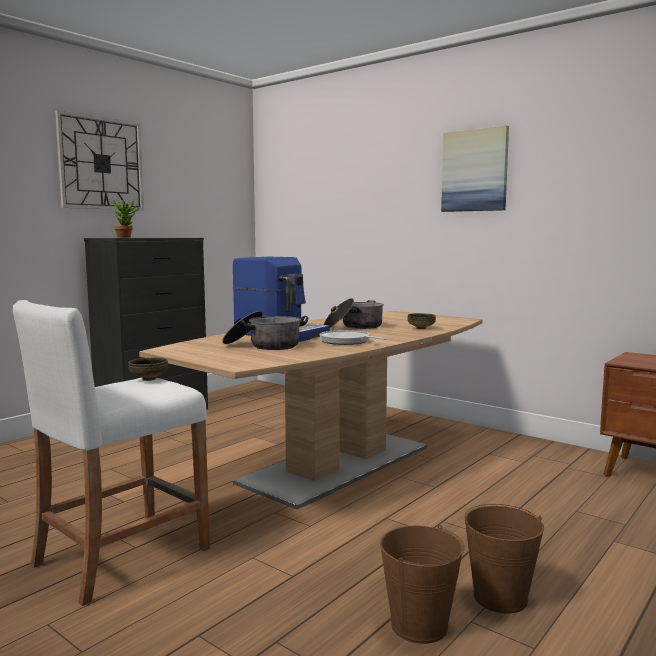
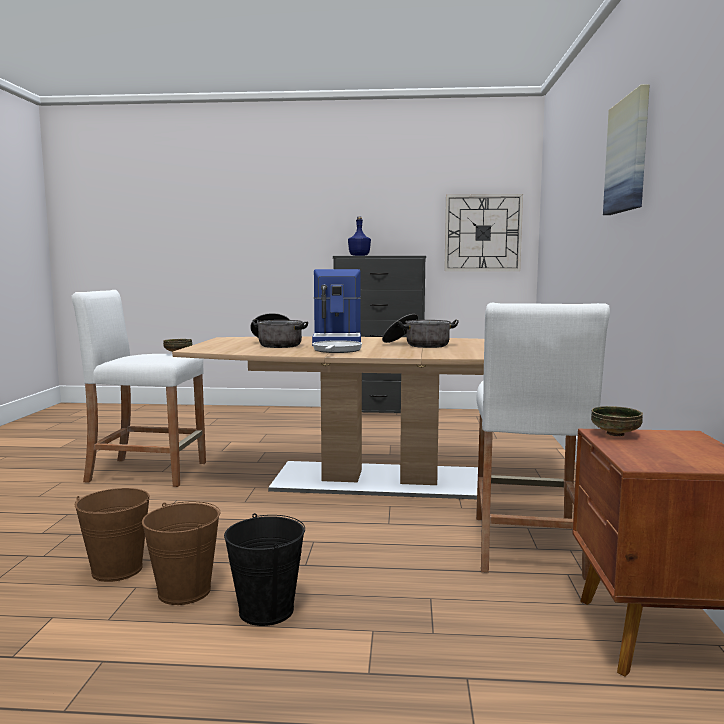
camera: 55 degrees right, 0 degrees up
wall clock [55,110,144,211] -> wall clock moved to [444,194,523,271]
potted plant [111,199,141,238] -> blue bottle [348,216,371,256]
bowl [407,313,436,329] -> bowl moved to [591,406,643,436]
none -> black bucket [224,513,305,626]
none -> white stool [476,303,610,580]

